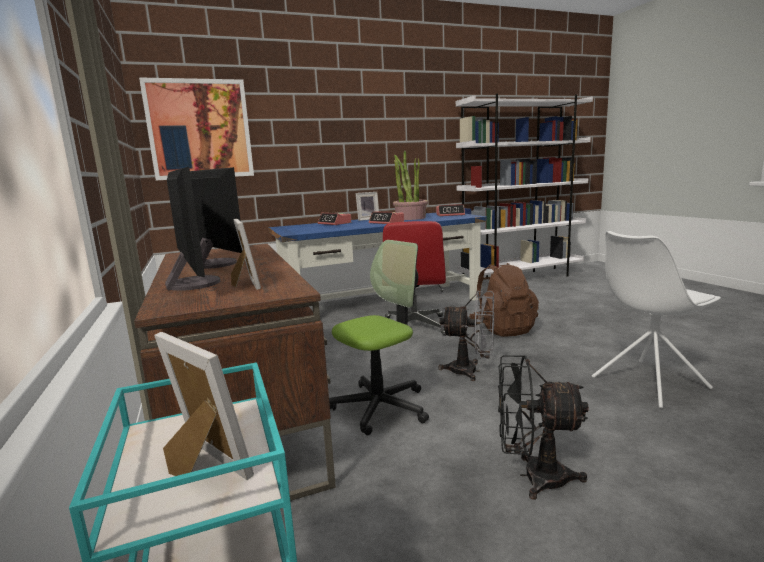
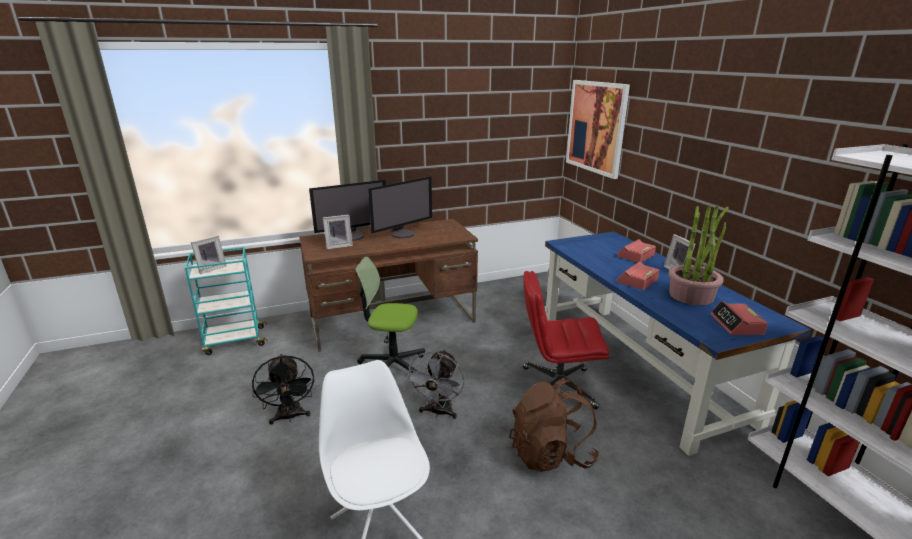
camera: 90 degrees right, 10 degrees up
office chair [329,240,429,435] -> office chair turned 135 degrees clockwise [355,257,425,373]
black fan [498,355,589,500] -> black fan turned 150 degrees clockwise [252,354,314,424]

